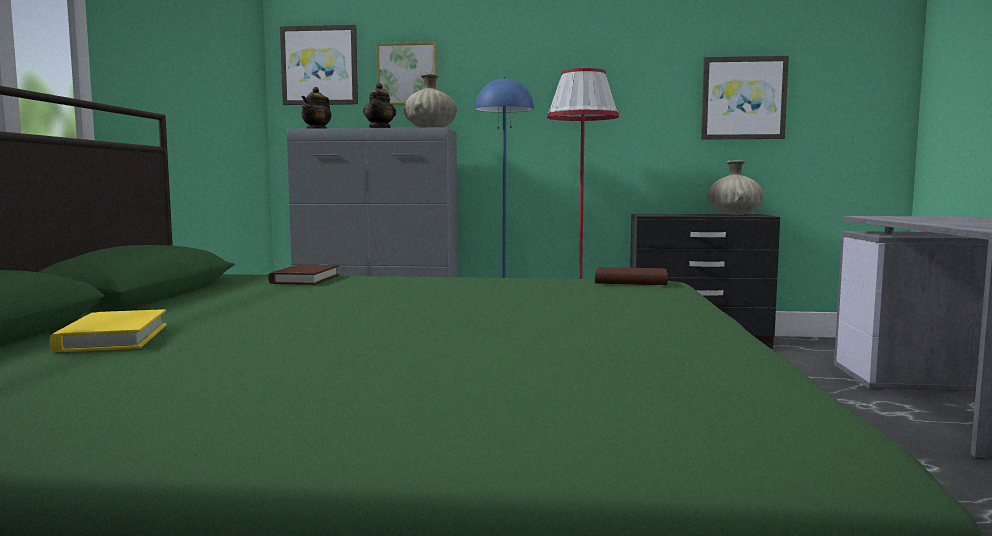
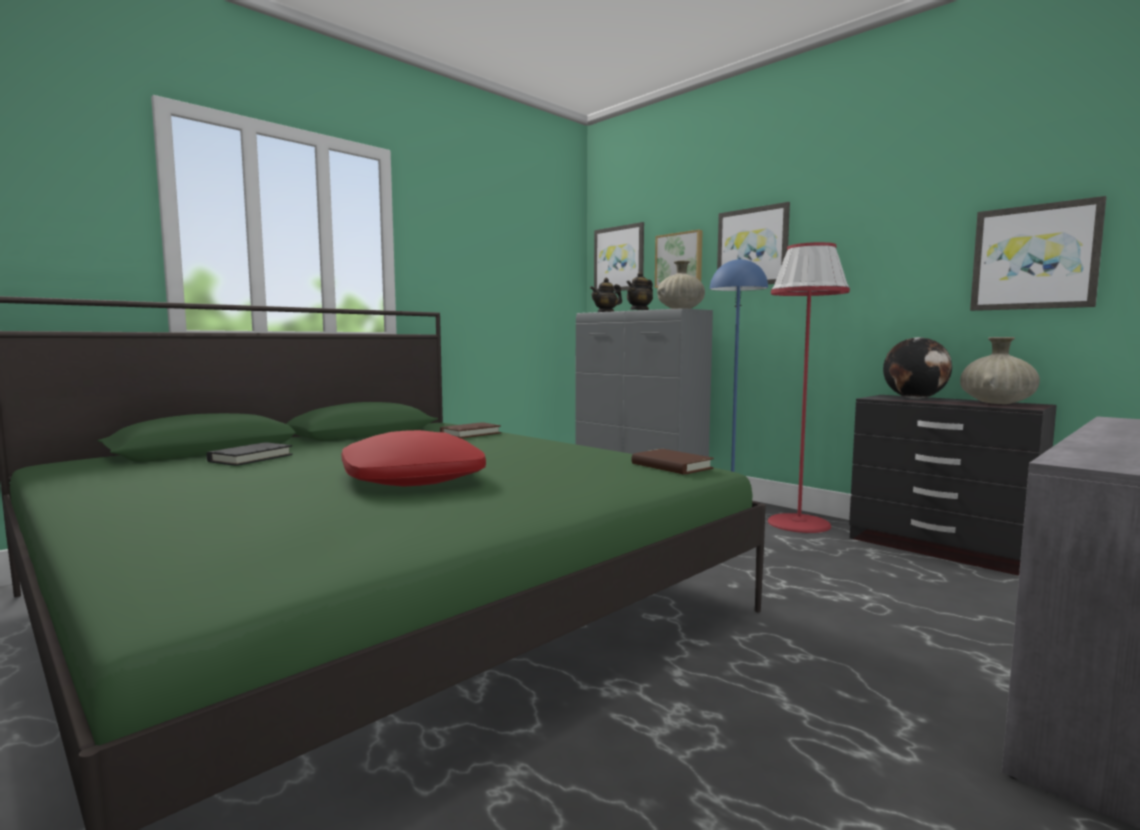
camera: 40 degrees right, 0 degrees up
yellow book [49,309,167,352] -> black book [206,442,293,466]
none -> red pillow [341,430,486,487]
none -> picture [717,202,790,284]
none -> globe [883,337,952,399]

